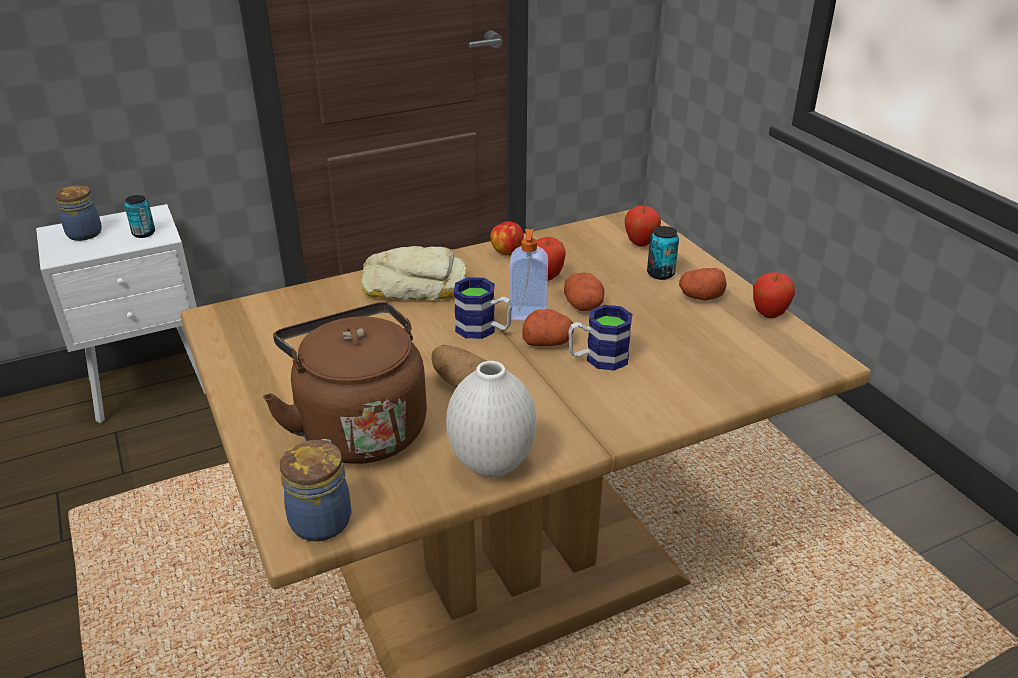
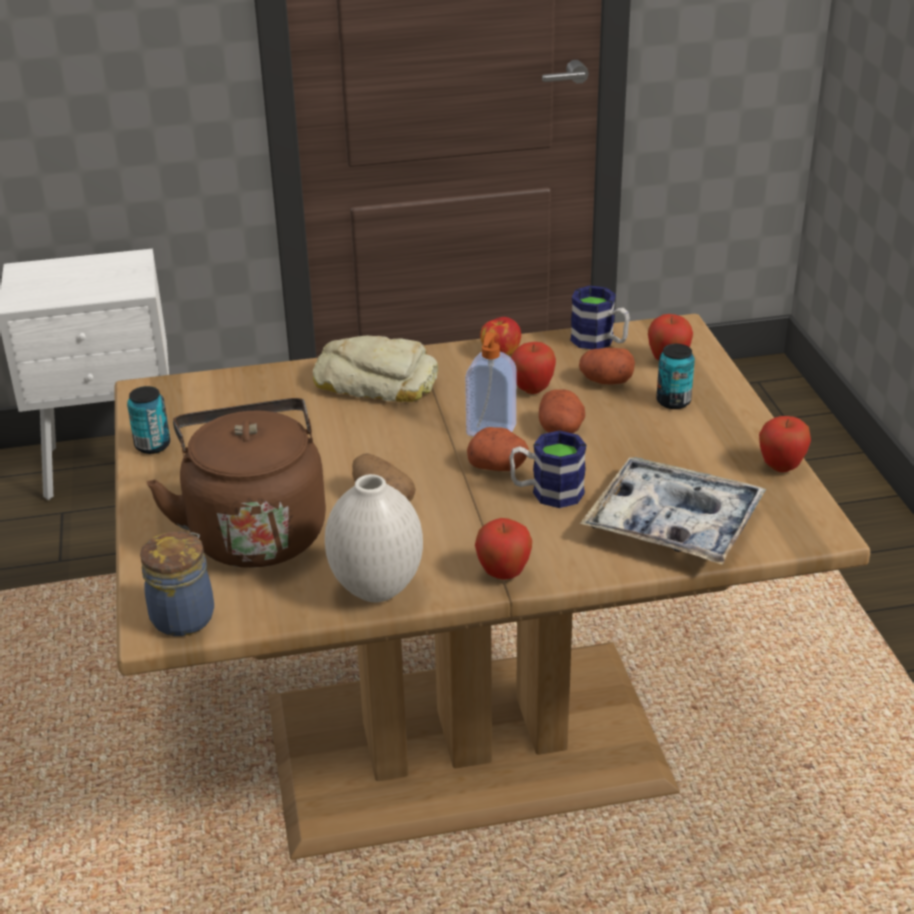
camera: 15 degrees right, 0 degrees up
jar [55,185,102,241] -> none
can [124,195,155,238] -> can moved to [127,386,170,454]
mug [454,277,512,339] -> mug moved to [570,286,630,350]
potato [679,268,727,301] -> potato moved to [579,348,635,384]
none -> apple [475,518,532,580]
none -> tray [580,457,766,565]

